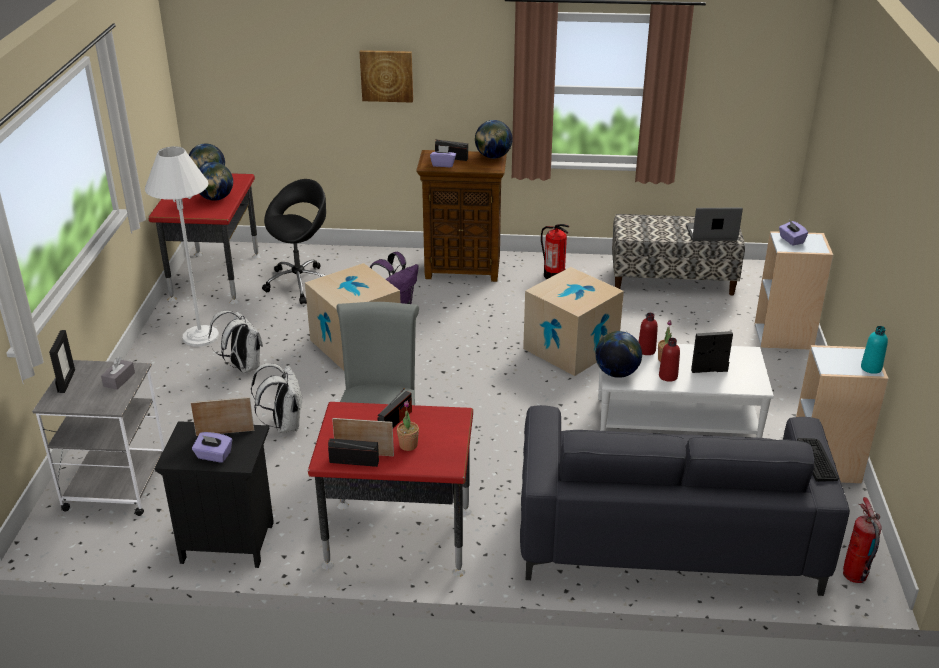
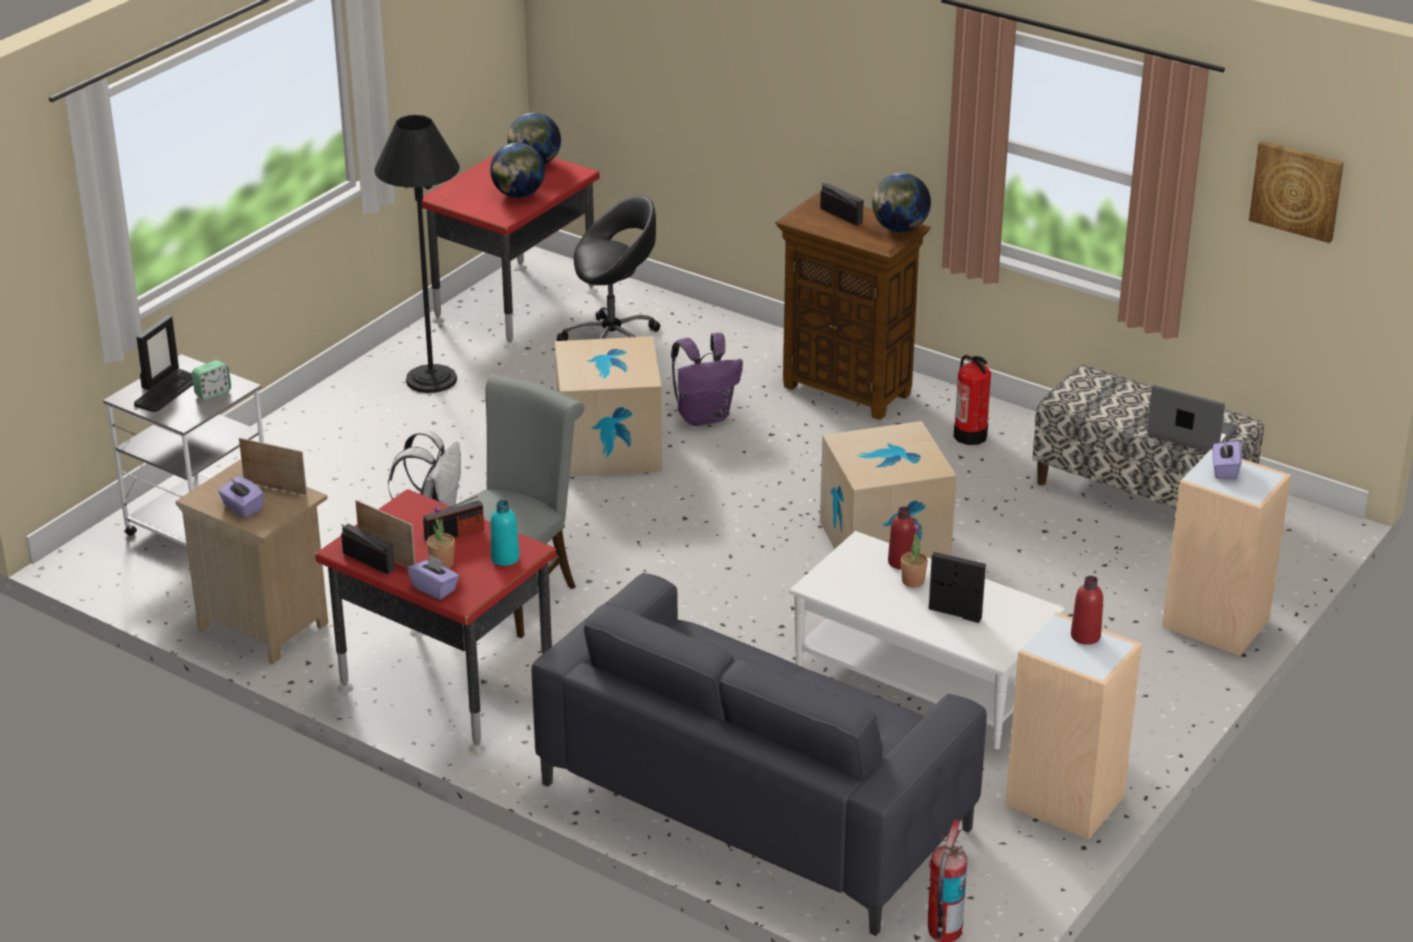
camera: 30 degrees right, 0 degrees up
grey tissue box [101,357,135,390] -> alarm clock [192,360,231,400]
white floor lamp [145,146,219,347] -> black floor lamp [374,115,460,393]
black nightstand [155,421,274,568] -> beige nightstand [176,460,328,665]
white backpack [208,311,263,373] -> none
picture [359,50,413,103] -> picture moved to [1249,141,1344,243]
purple tissue box [430,145,456,167] -> purple tissue box moved to [408,554,459,600]
globe [595,331,642,378] -> none
red bottle [659,338,680,382] -> red bottle moved to [1071,576,1103,645]
keyboard [797,438,839,482] -> keyboard moved to [134,369,193,412]
turquoise bottle [861,326,888,374] -> turquoise bottle moved to [490,500,520,566]

